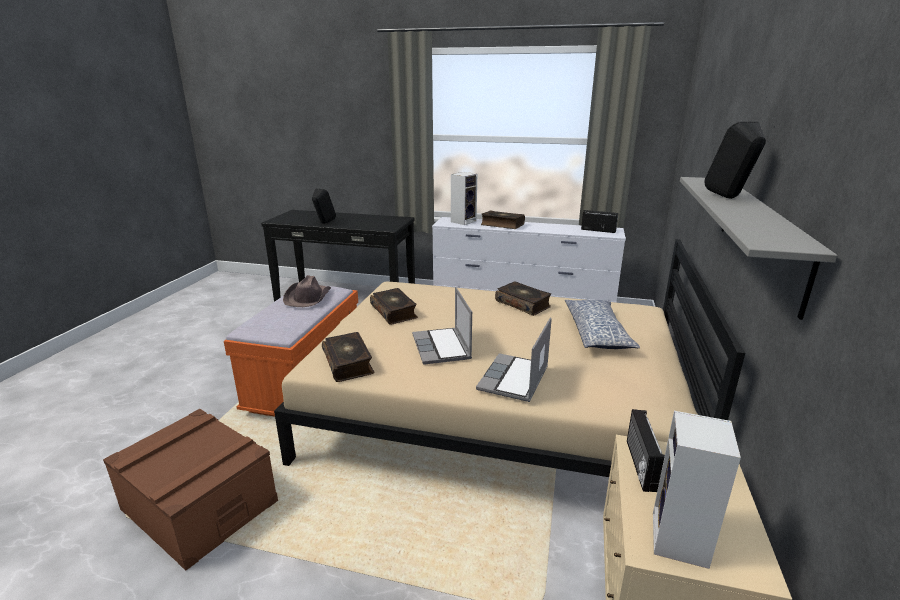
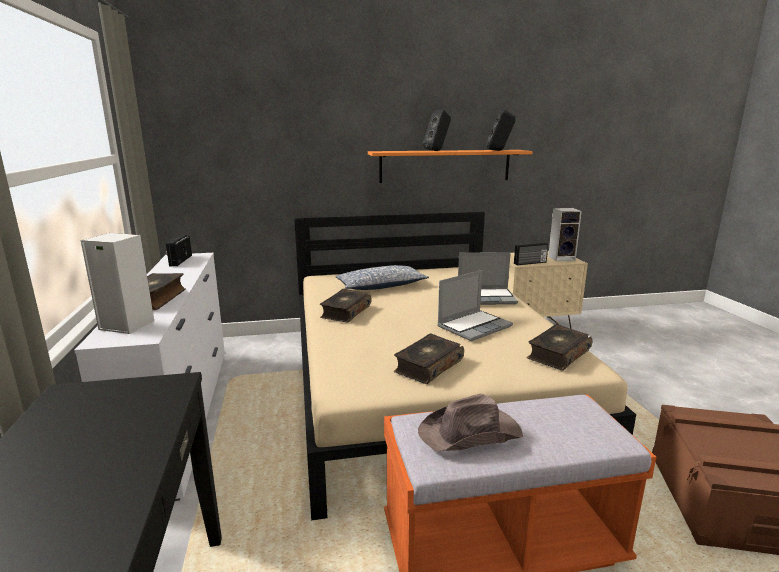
camera: 115 degrees left, 5 degrees down
black speaker [312,189,336,224] -> black speaker moved to [486,109,516,151]
grey shelf [680,177,838,320] -> orange shelf [368,150,533,183]

